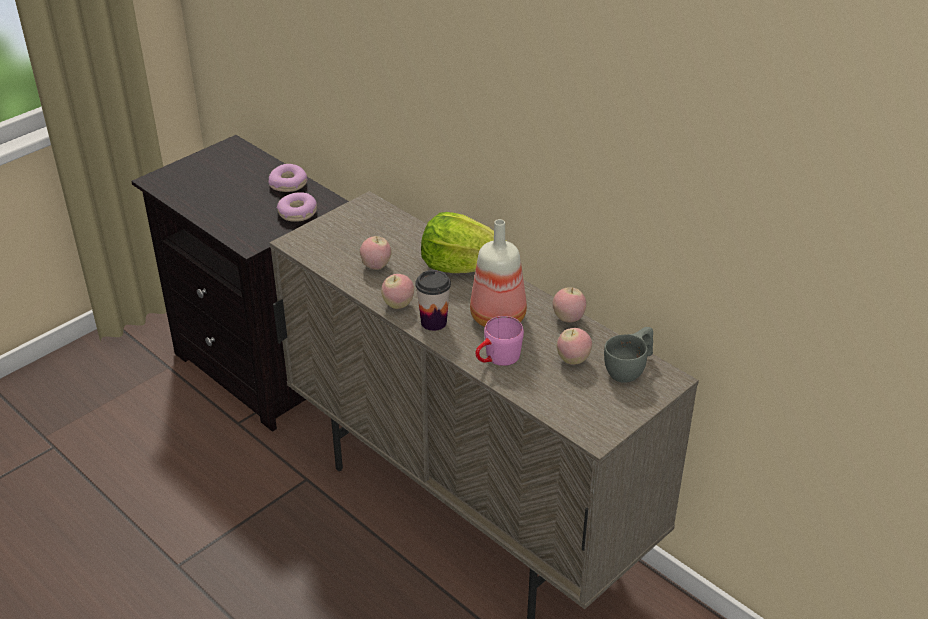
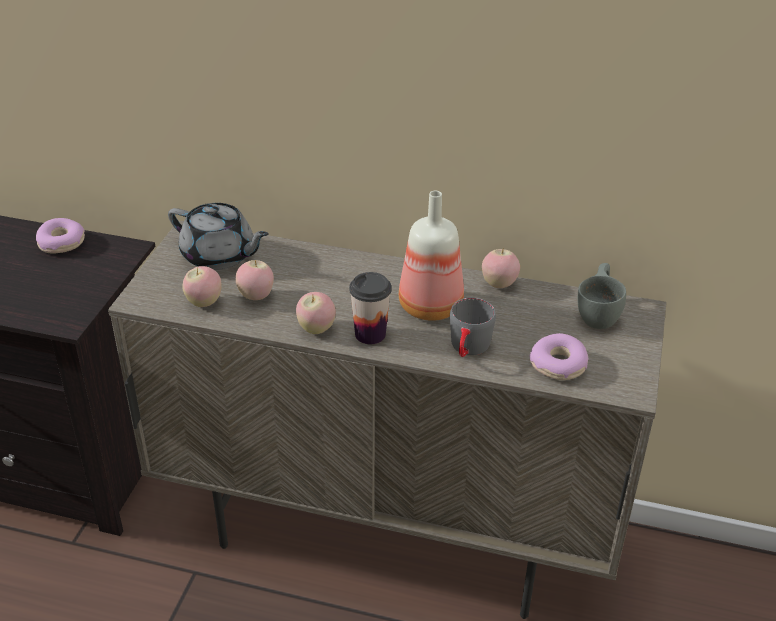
camera: 30 degrees left, 0 degrees up
donut [277,192,317,222] -> donut moved to [530,333,589,380]
lettuce [421,212,506,273] -> none
pink mug [476,316,524,366] -> grey mug [450,298,496,357]
apple [557,328,592,365] -> apple moved to [182,266,222,307]
none -> grey teapot [168,203,269,270]

